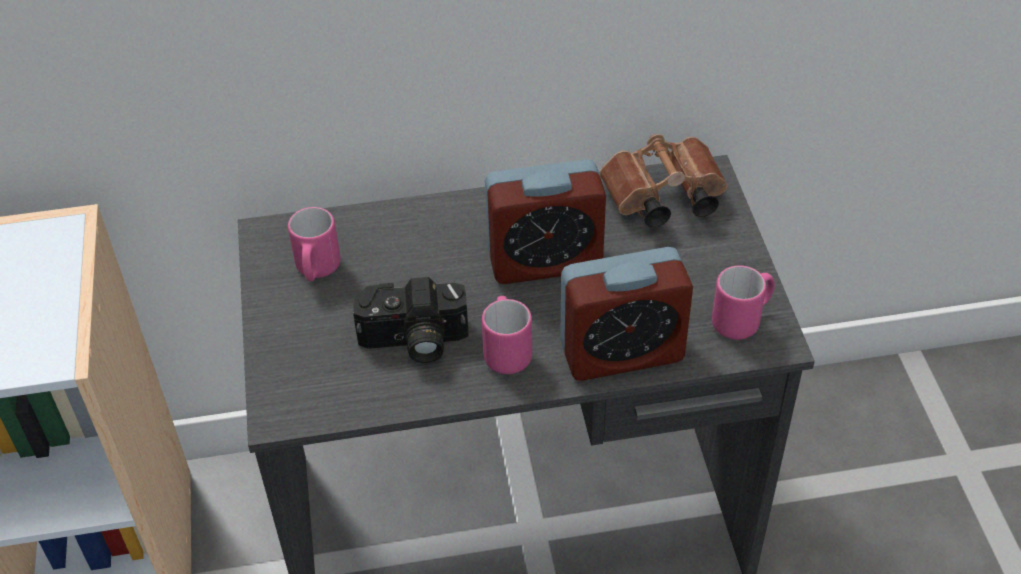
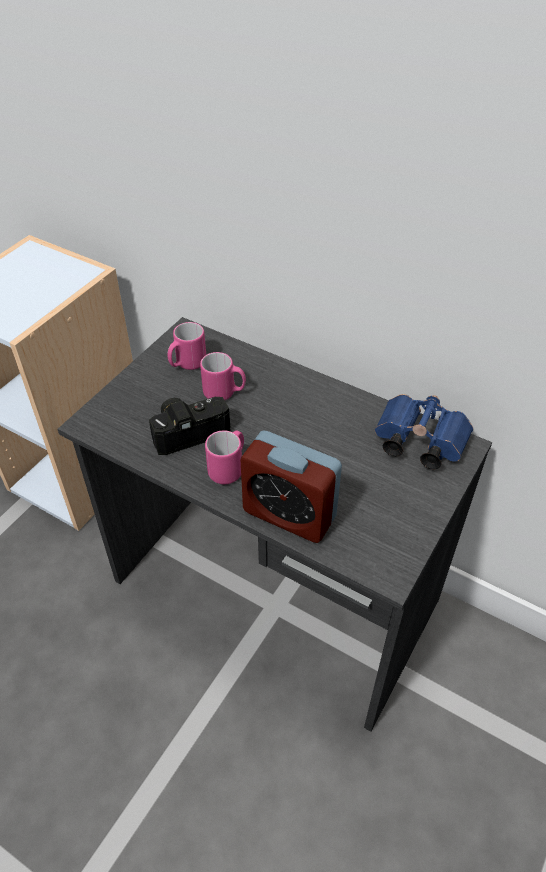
camera: 40 degrees right, 0 degrees up
camera [353,277,469,363] -> camera turned 120 degrees clockwise [149,397,231,455]
alarm clock [485,159,606,284] -> none
brown binoculars [600,134,728,227] -> blue binoculars [375,394,473,469]
pink mug [712,265,775,340] -> pink mug moved to [200,352,246,400]

